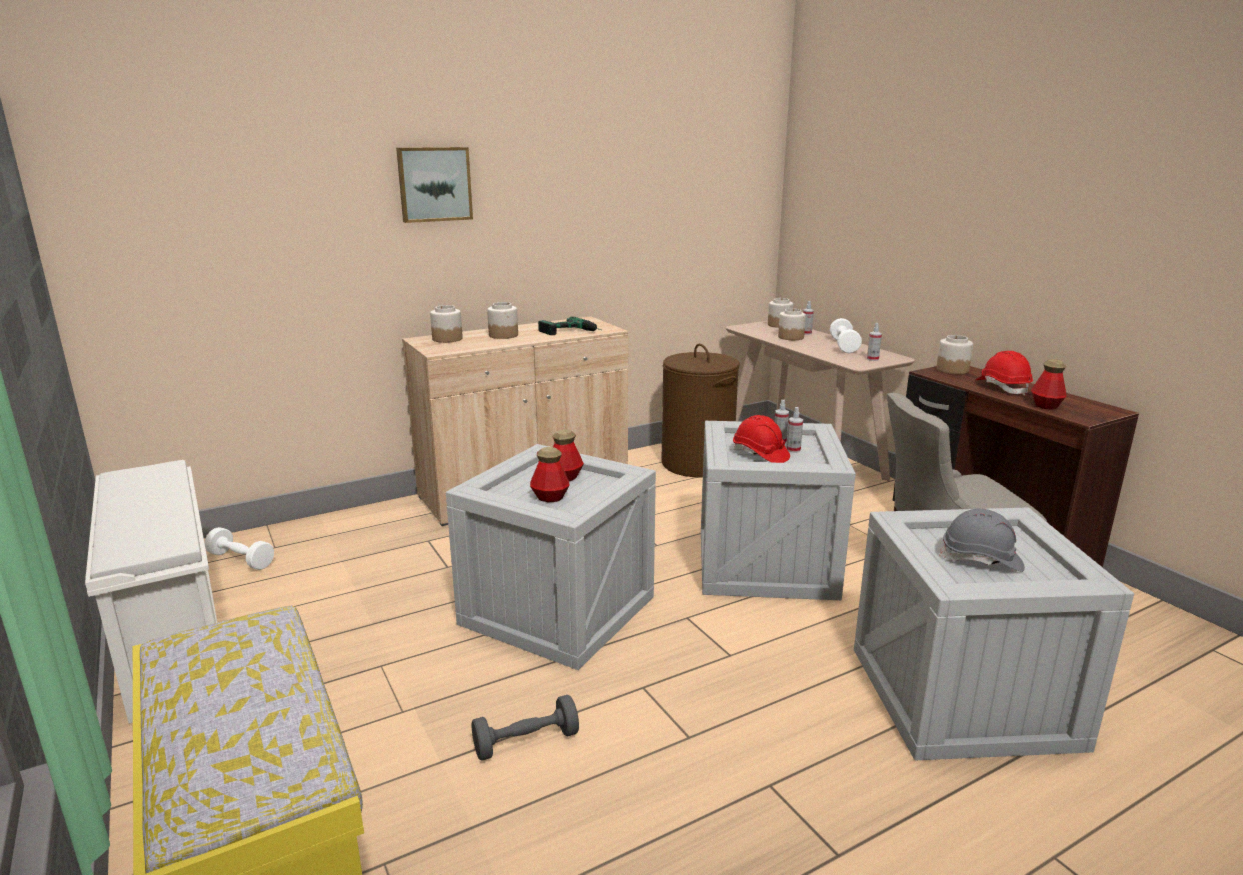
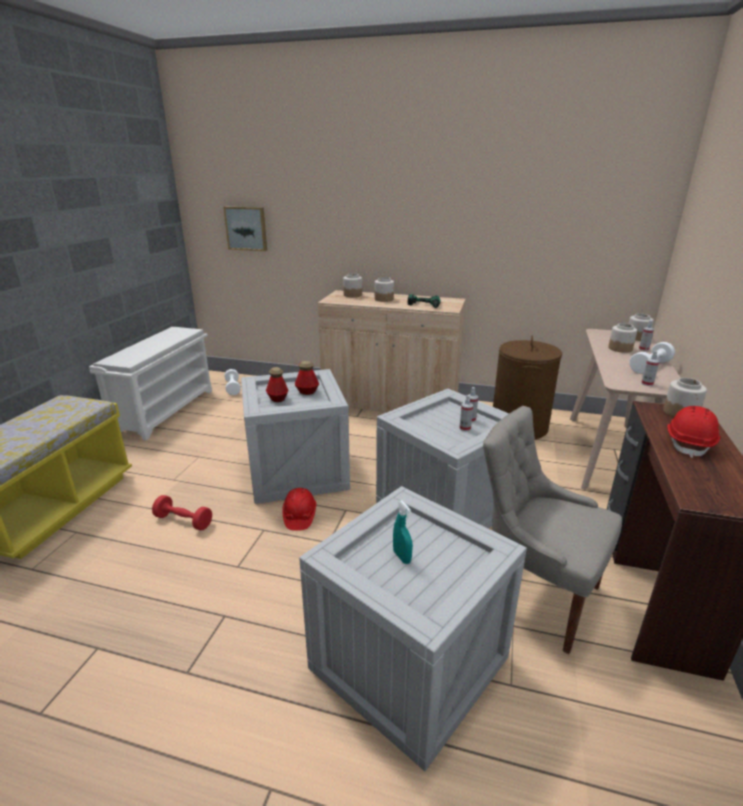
camera: 45 degrees right, 5 degrees up
picture [396,147,473,223] -> picture moved to [223,206,267,251]
grey dumbbell [471,695,579,761] -> red dumbbell [152,495,212,531]
red hard hat [733,415,790,463] -> red hard hat moved to [282,488,316,531]
grey hard hat [939,509,1025,572] -> turquoise spray bottle [393,501,413,564]
bottle [1031,359,1067,410] -> none

